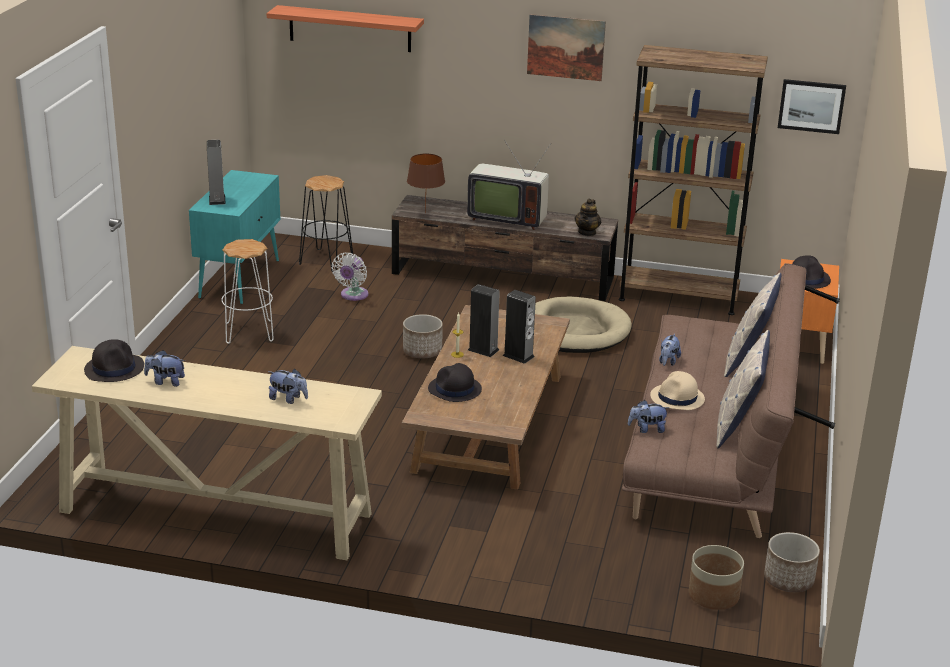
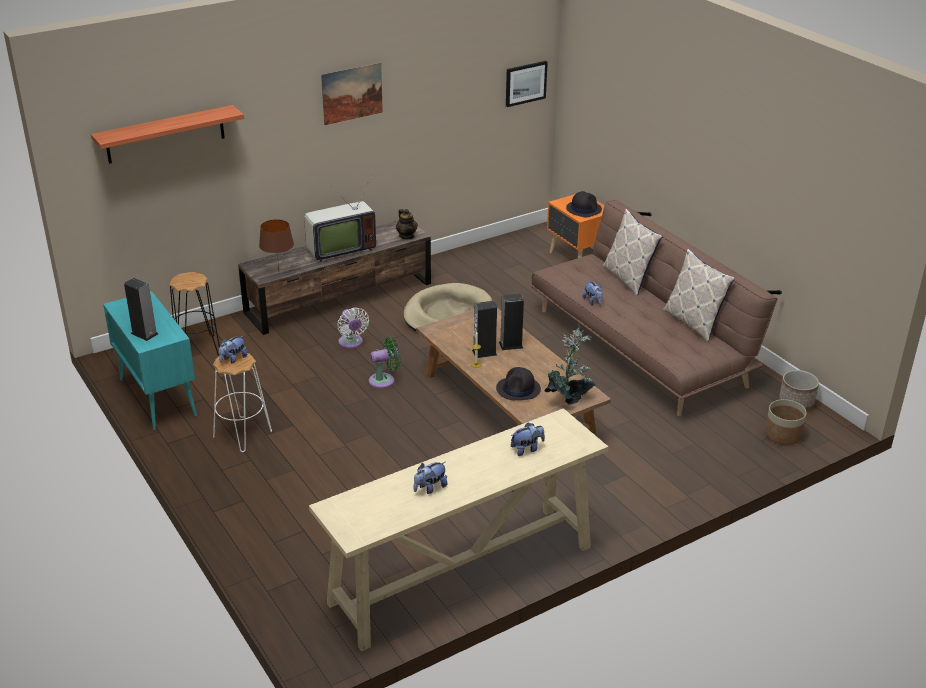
camera: 45 degrees left, 5 degrees up
black hat [84,339,144,382] -> none
white fan [332,253,368,301] -> white fan moved to [337,307,369,349]
planter [403,314,443,358] -> green fan [369,337,400,389]
brown bookcase [619,45,768,315] -> none
plush toy [628,400,669,433] -> plush toy moved to [219,336,247,364]
beige hat [650,371,705,410] -> none
none -> potted plant [544,327,596,405]

